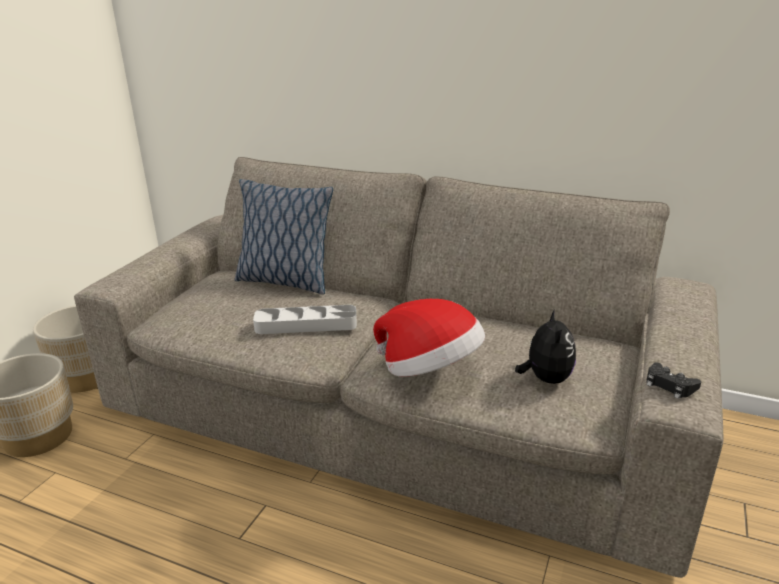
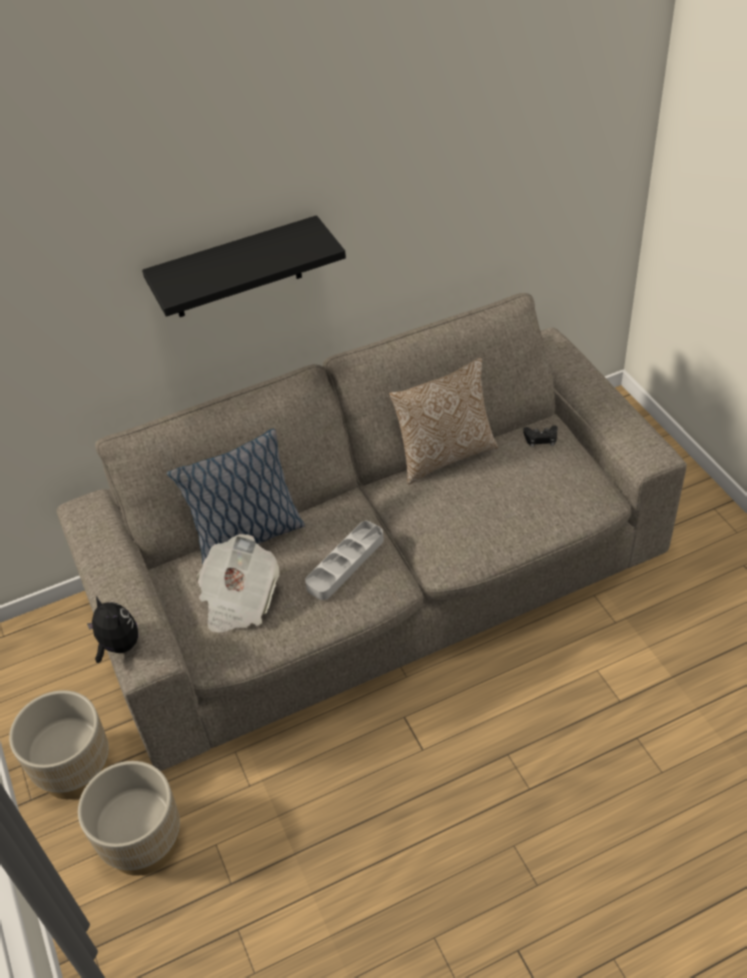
camera: 45 degrees left, 20 degrees up
hat [373,299,485,377] -> none
plush toy [515,309,576,384] -> plush toy moved to [87,595,138,663]
black game controller [646,363,701,399] -> black game controller moved to [523,425,558,447]
none -> black shelf [142,215,346,317]
none -> newspaper [197,534,280,633]
none -> pillow [389,358,498,485]

